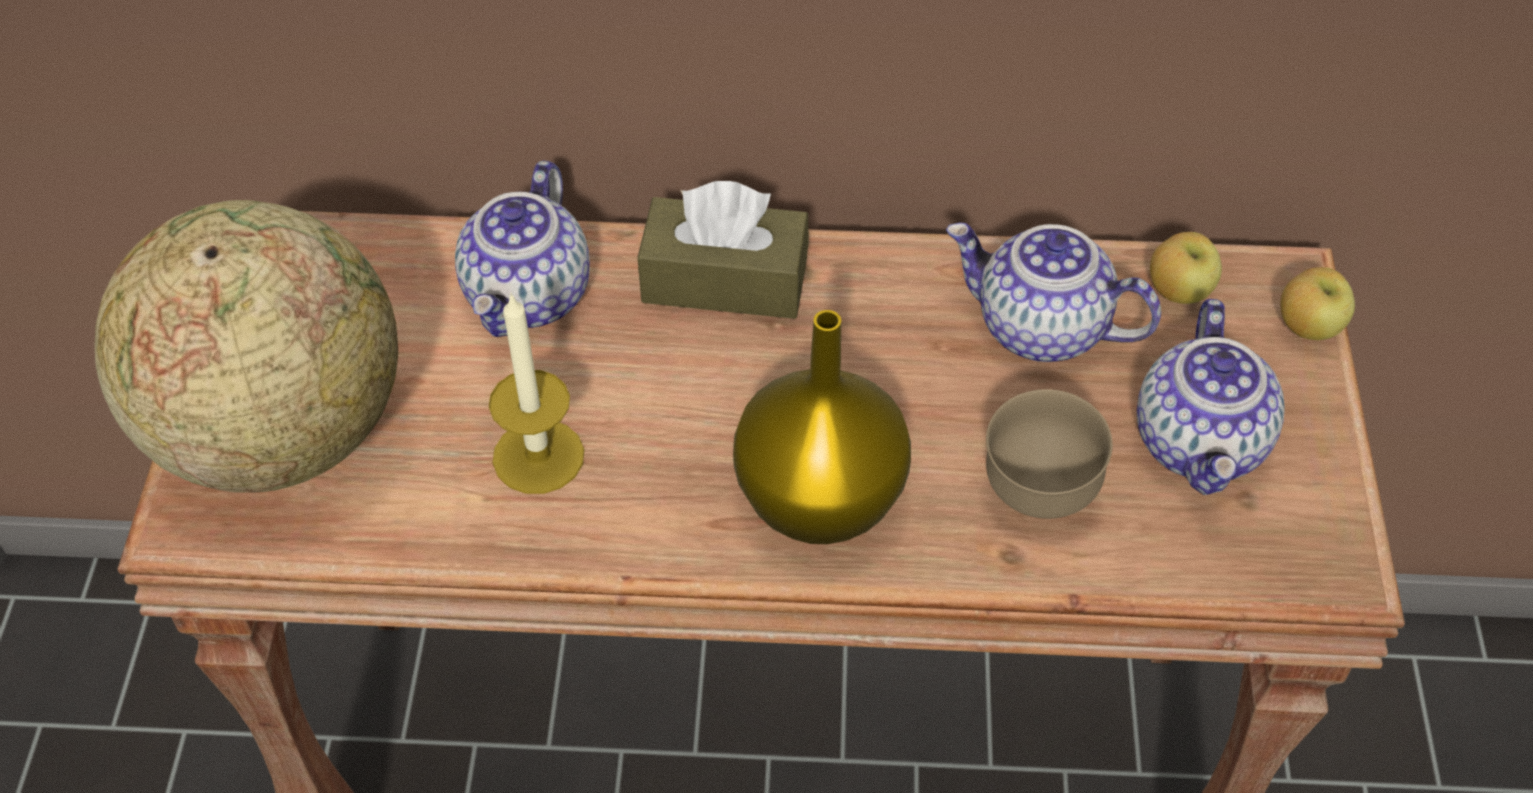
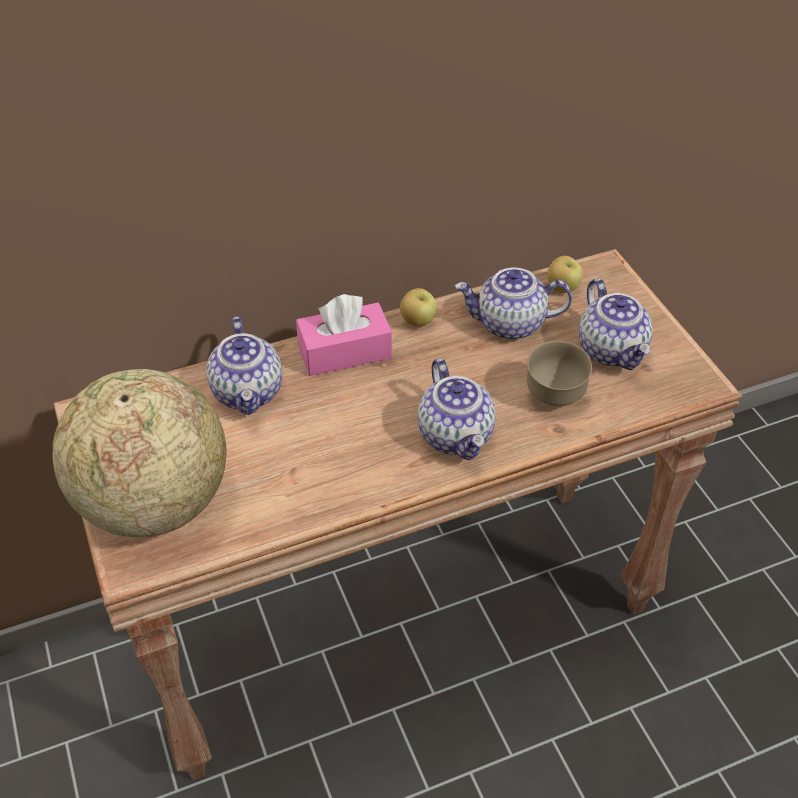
camera: 25 degrees left, 5 degrees down
candle [489,293,584,494] -> none
brown tissue box [638,181,809,319] -> pink tissue box [296,294,392,376]
yellow vase [733,310,911,544] -> teapot [418,358,496,460]
apple [1281,267,1355,340] -> apple moved to [400,288,437,327]

